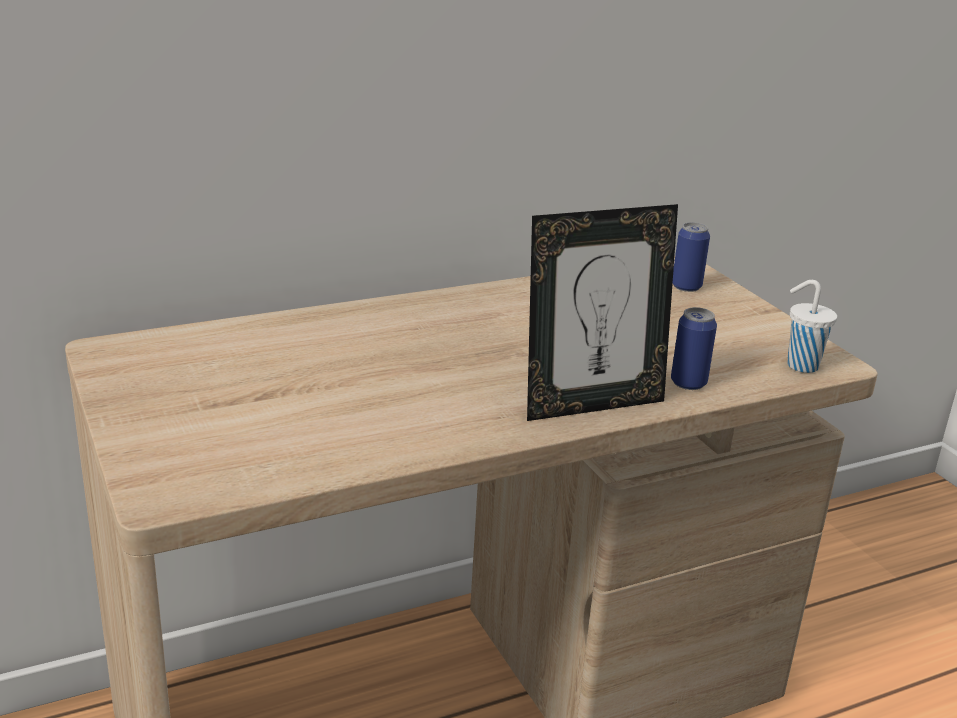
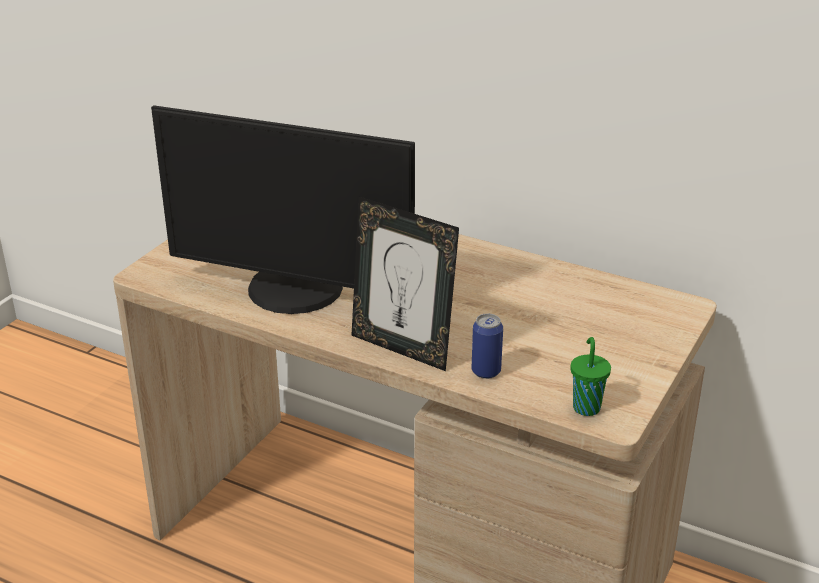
camera: 55 degrees right, 5 degrees up
can [673,222,710,292] -> none
white cup [787,280,837,373] -> green cup [570,337,611,416]
none -> monitor [151,105,415,314]

